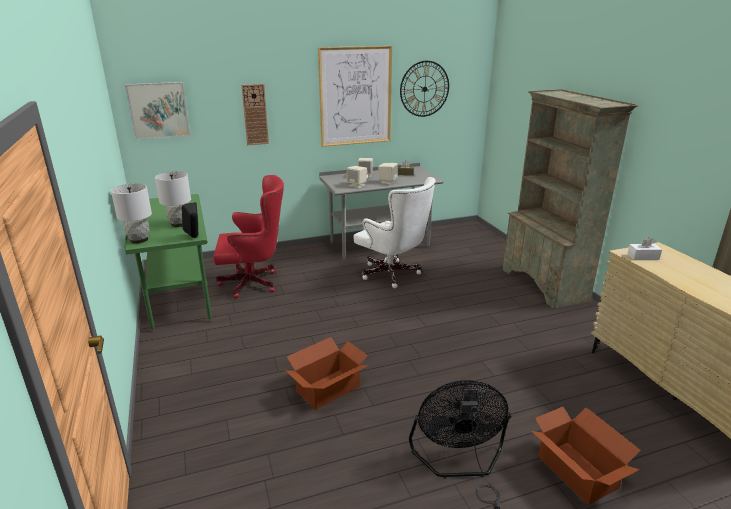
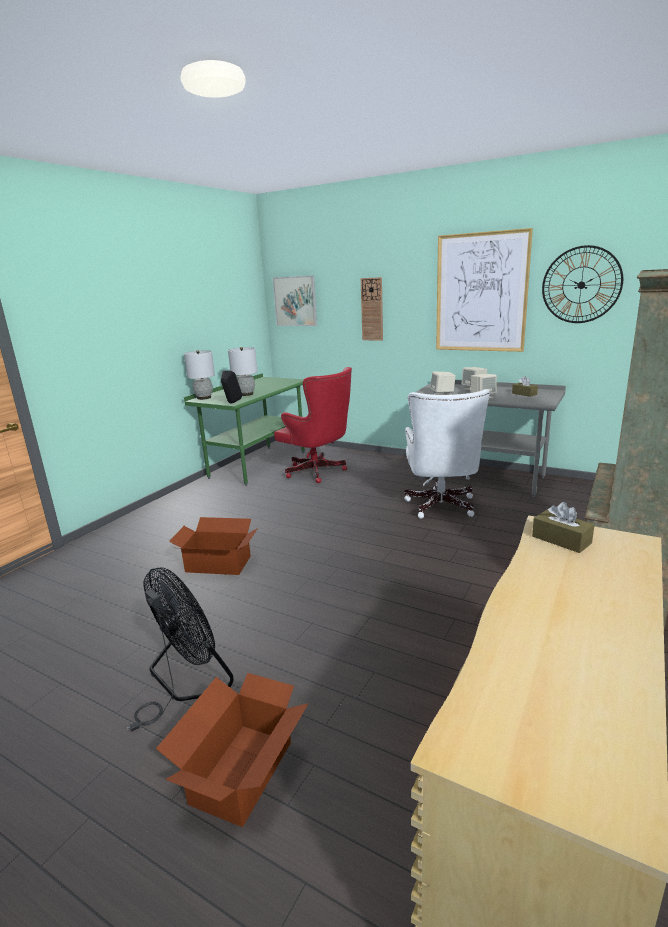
camera: 50 degrees right, 5 degrees down
white tissue box [627,237,662,260] -> brown tissue box [532,502,594,553]

